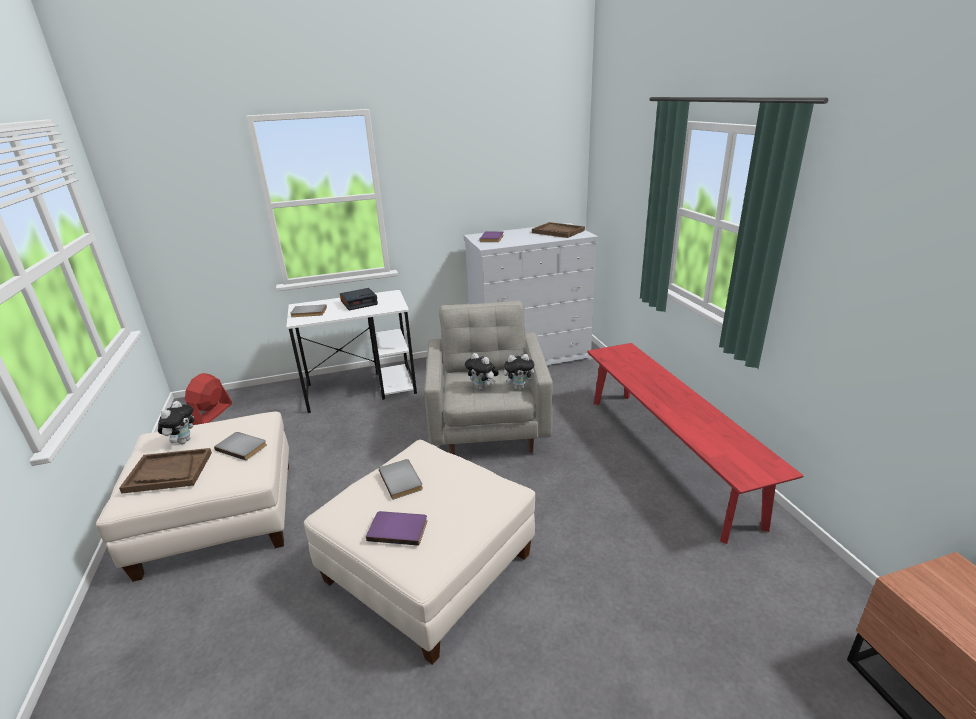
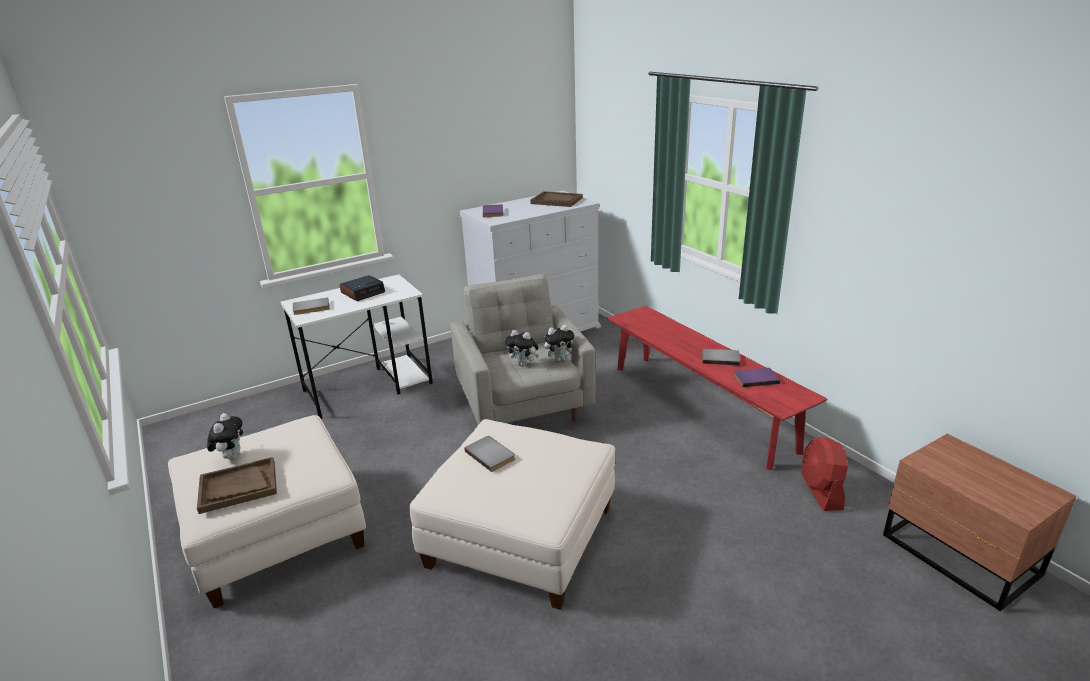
camera: 15 degrees left, 0 degrees up
red fan [185,373,232,425] -> red fan moved to [801,437,848,511]
grey book [214,432,267,460] -> grey book moved to [702,349,740,366]
purple book [366,511,427,546] -> purple book moved to [734,368,781,387]

